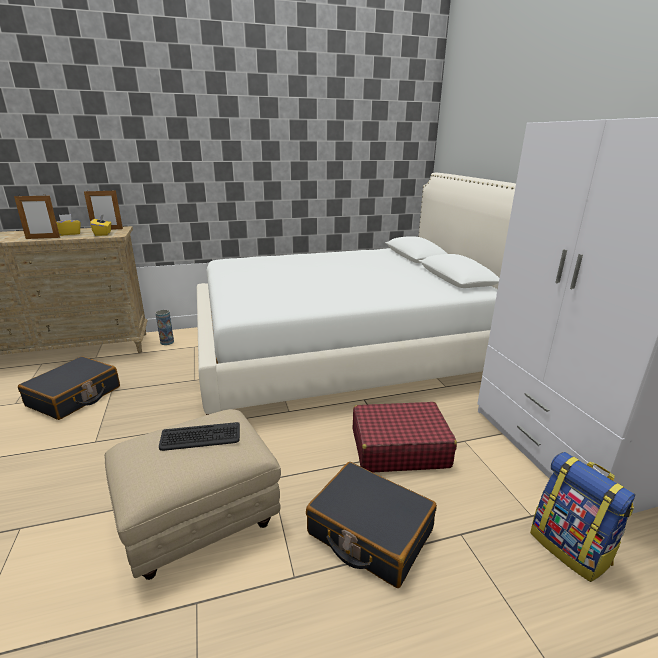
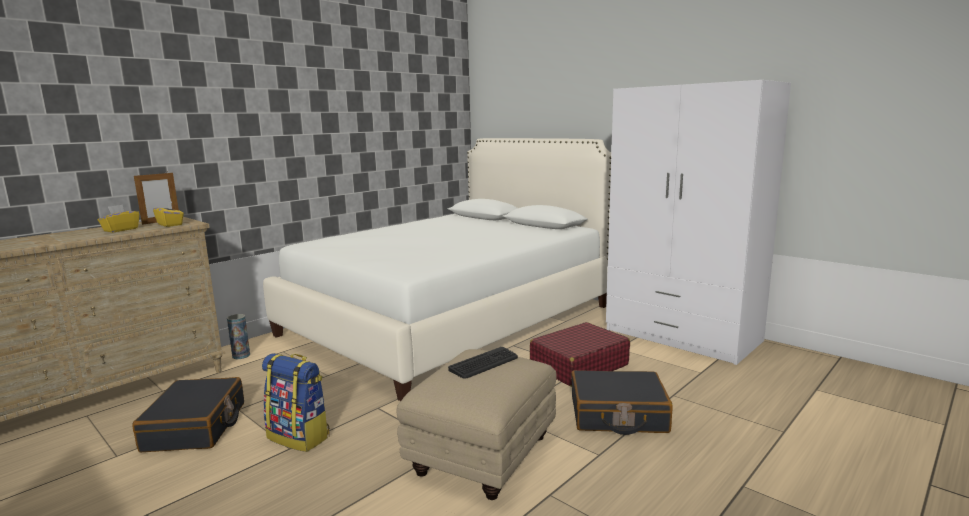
camera: 30 degrees left, 10 degrees down
picture frame [14,194,60,239] -> none
backpack [530,452,635,582] -> backpack moved to [262,353,329,452]

